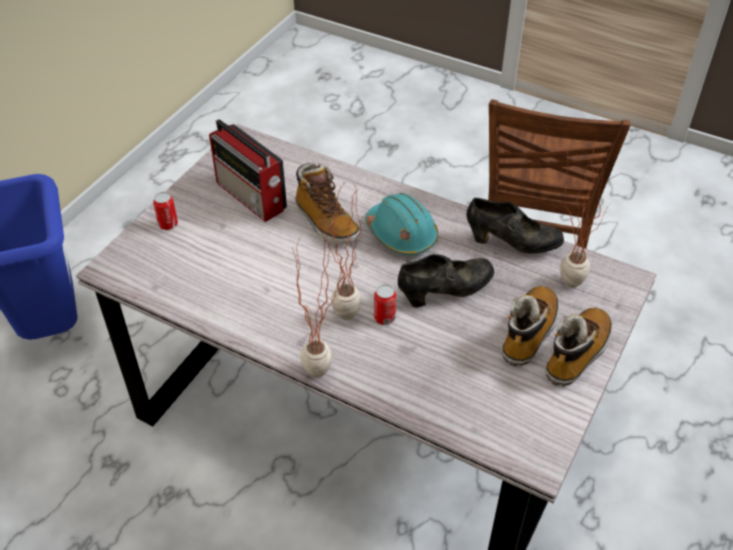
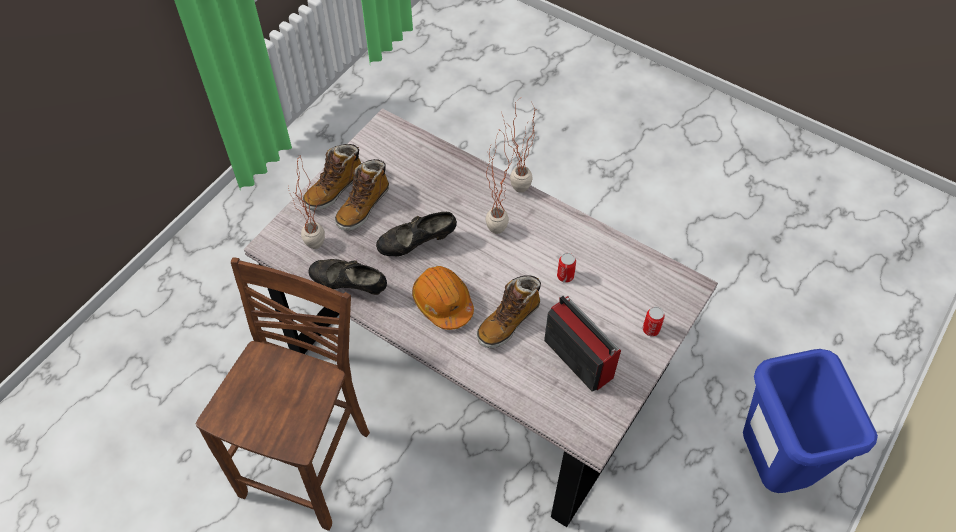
camera: 175 degrees left, 10 degrees up
boot [295,163,360,244] -> boot turned 105 degrees counterclockwise [476,276,541,348]
turquoise hard hat [365,193,438,255] -> orange hard hat [412,266,474,330]
can [374,284,396,325] -> can moved to [557,253,576,283]

